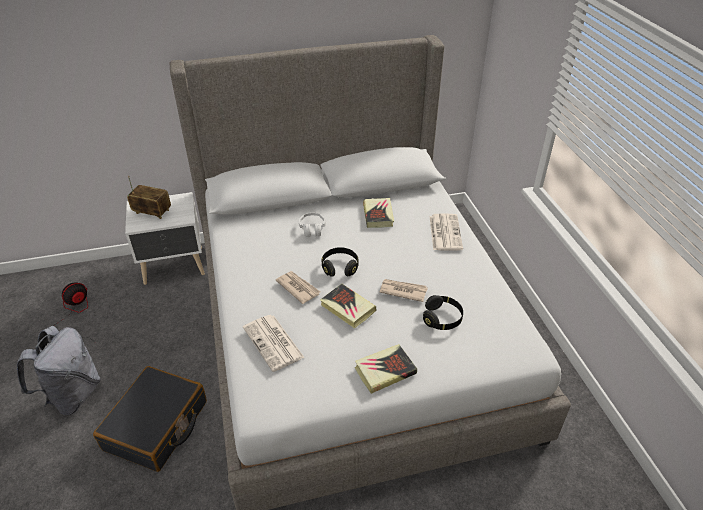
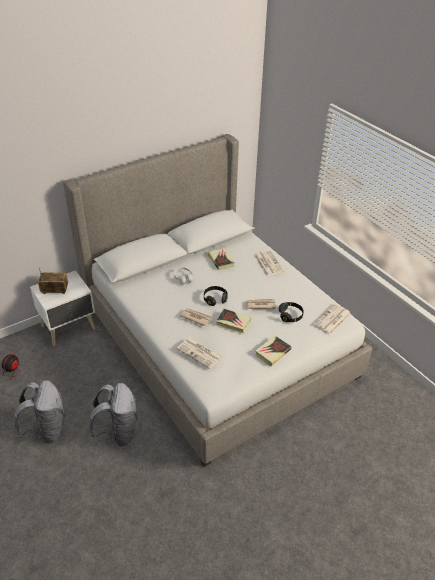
camera: 20 degrees left, 0 degrees up
black suitcase [93,366,207,472] -> grey backpack [89,383,137,446]
none -> newspaper [313,303,351,335]

